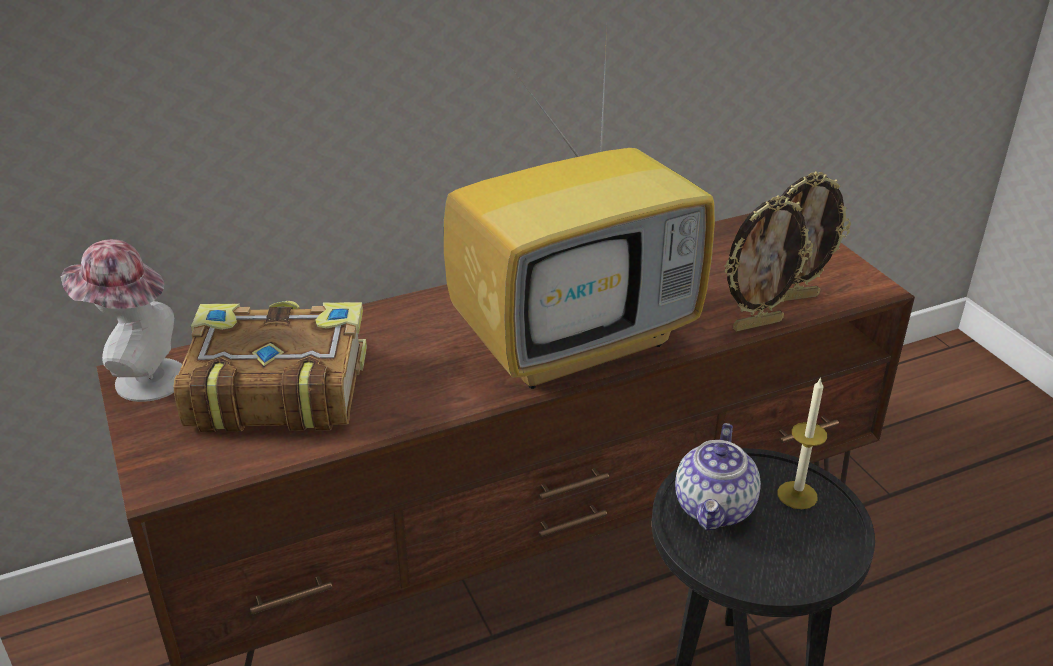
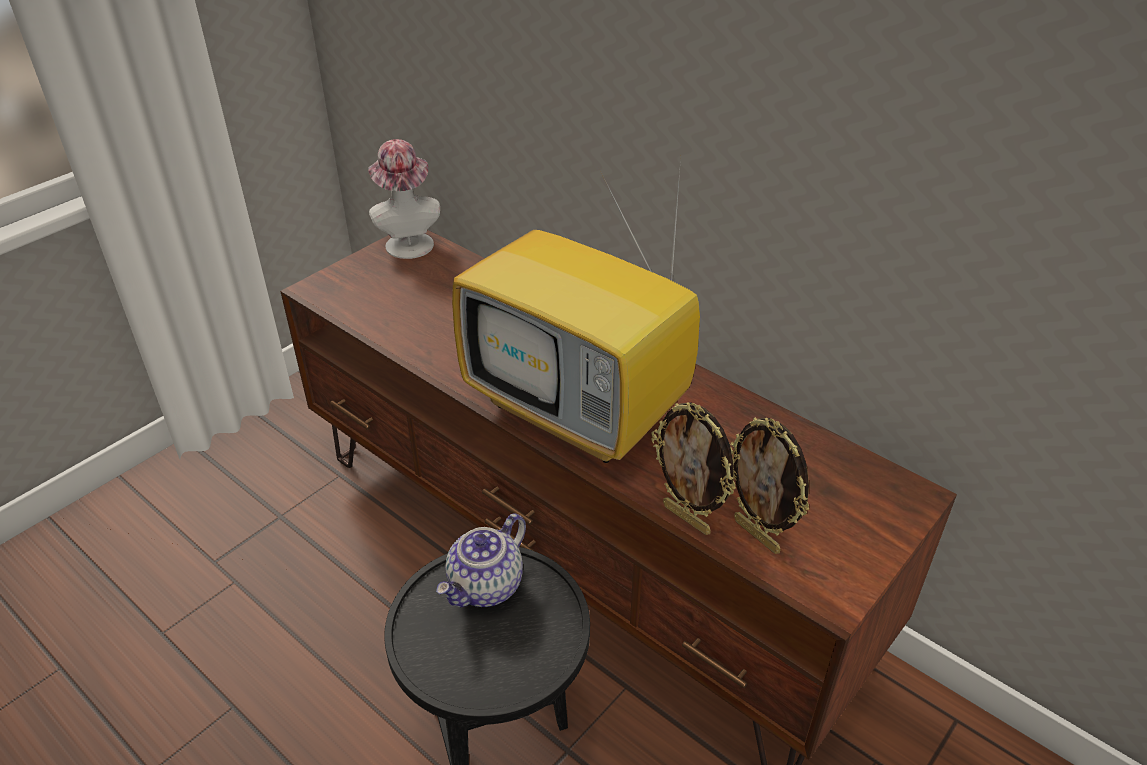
camera: 65 degrees right, 5 degrees up
book [174,301,367,432] -> none
teapot [675,423,761,531] -> teapot turned 45 degrees counterclockwise [436,514,526,607]
candle [777,377,827,509] -> none

